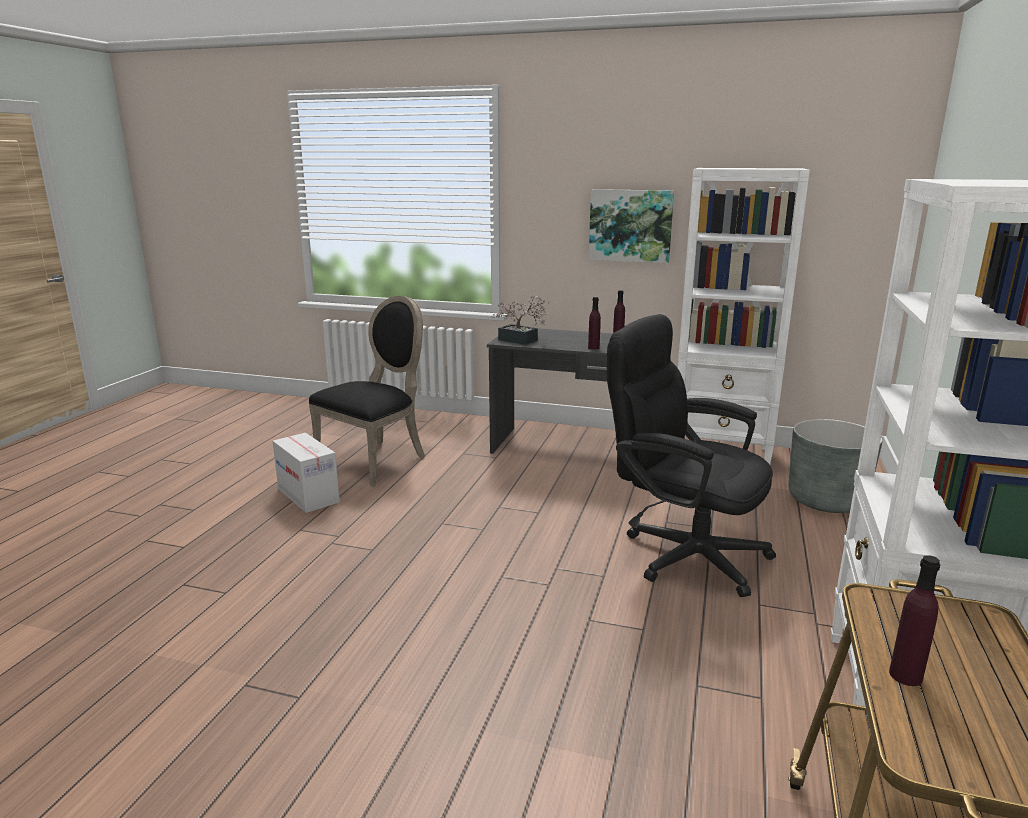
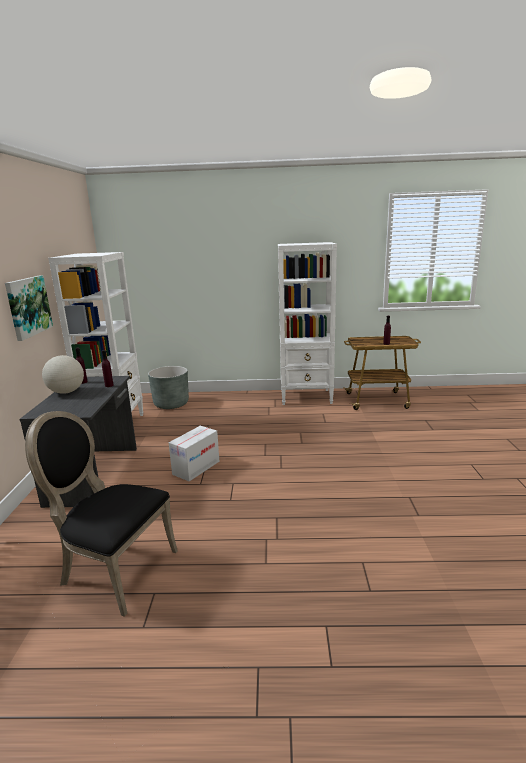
camera: 105 degrees left, 0 degrees up
cardboard box [273,433,340,513] -> cardboard box moved to [169,426,220,481]
potted plant [491,295,549,345] -> none
black office chair [607,314,776,597] -> none
none -> globe [42,355,84,394]

